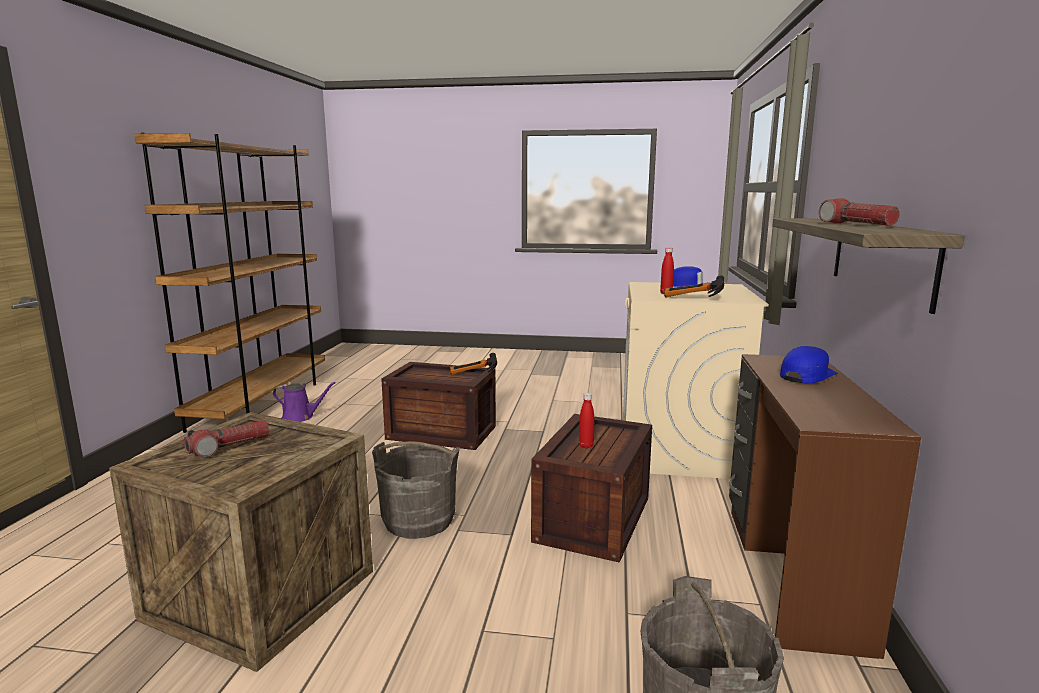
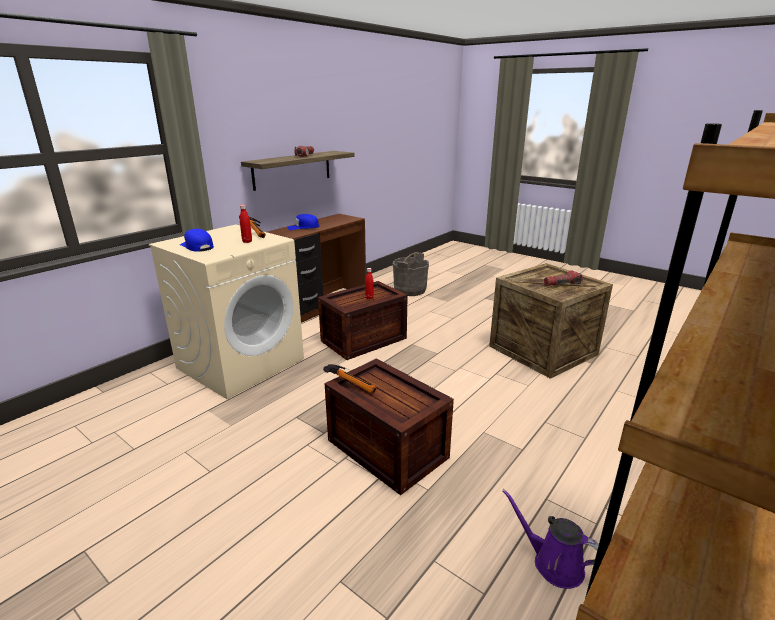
camera: 150 degrees left, 10 degrees up
grey bucket [372,441,460,539] -> none

